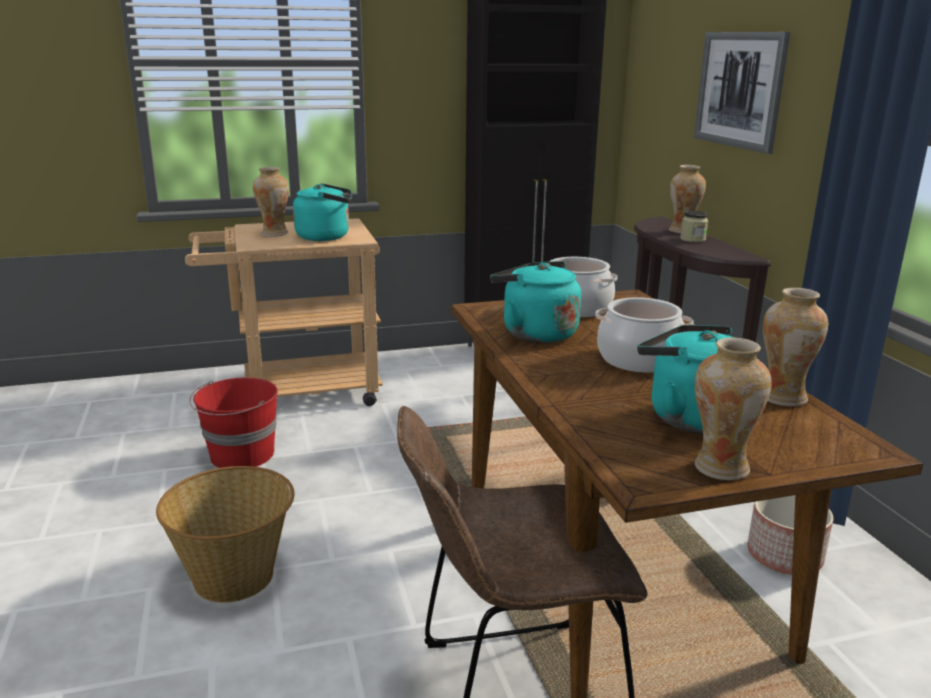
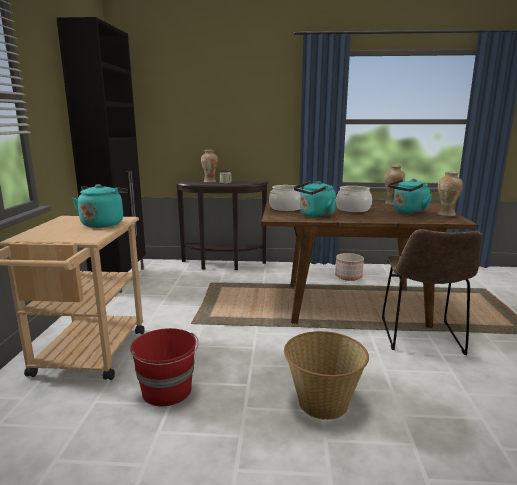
camera: 70 degrees left, 5 degrees down
vase [253,167,289,237] -> none
picture [694,32,790,154] -> none

